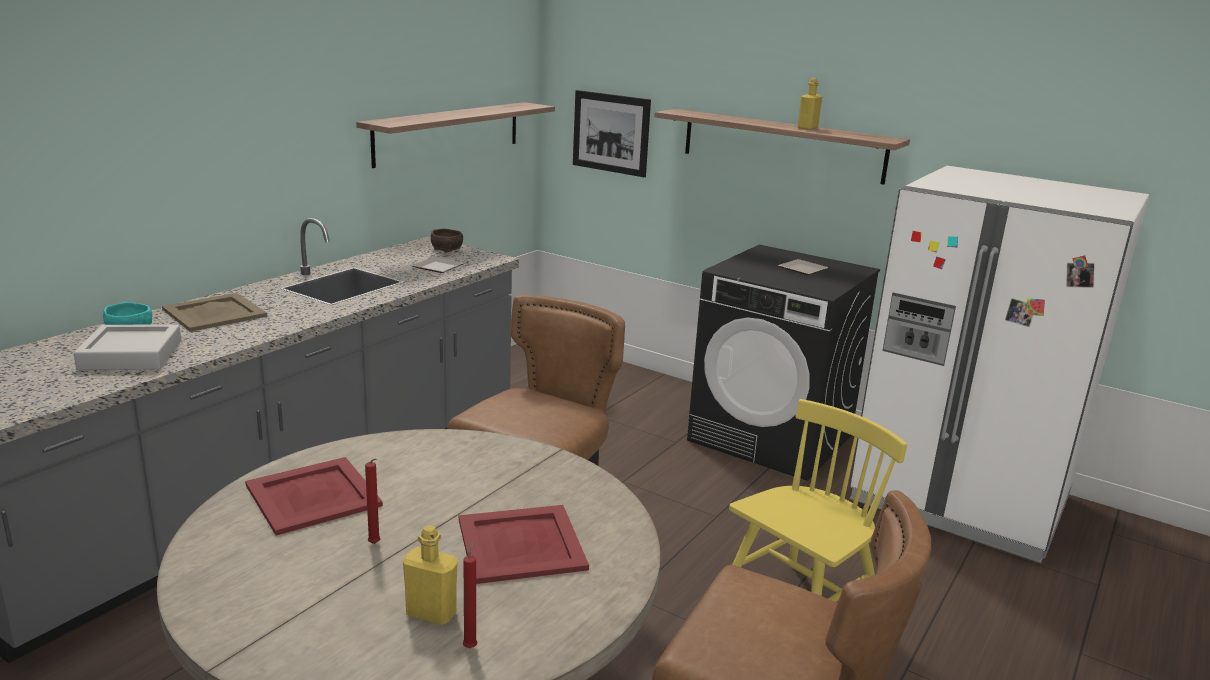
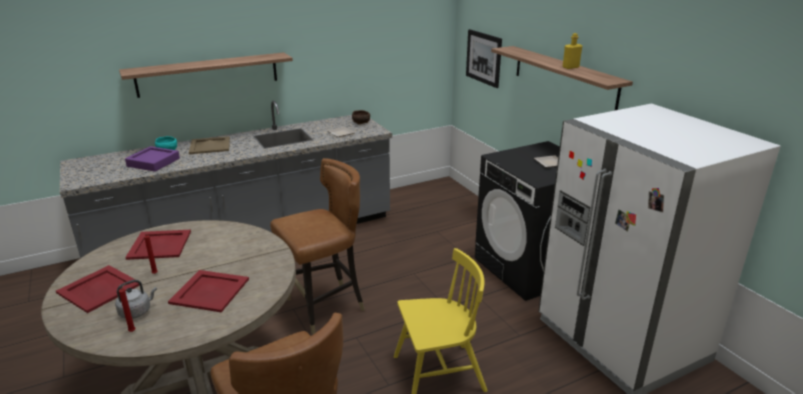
camera: 30 degrees right, 5 degrees up
grey tray [74,324,181,370] -> purple tray [125,146,180,172]
shelf [356,102,555,168] -> shelf moved to [119,52,293,98]
yellow bottle [403,525,458,625] -> grey kettle [115,280,157,319]
none -> red tray [56,265,140,313]

